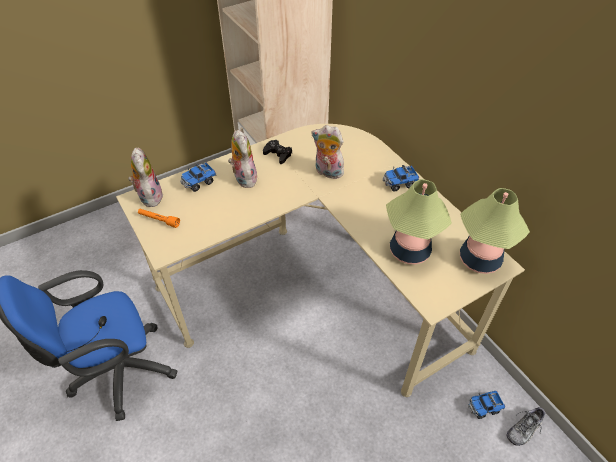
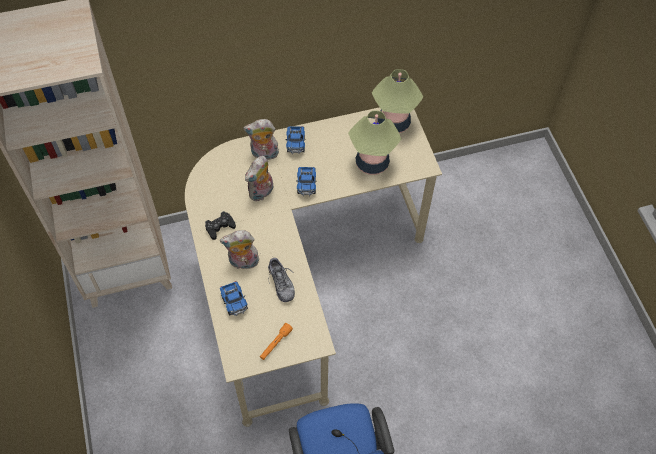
camera: 75 degrees left, 10 degrees up
plush toy [128,148,163,207] -> plush toy moved to [243,119,281,160]
toy truck [468,391,505,419] -> toy truck moved to [296,167,317,196]
shoe [507,407,546,446] -> shoe moved to [268,258,295,302]

